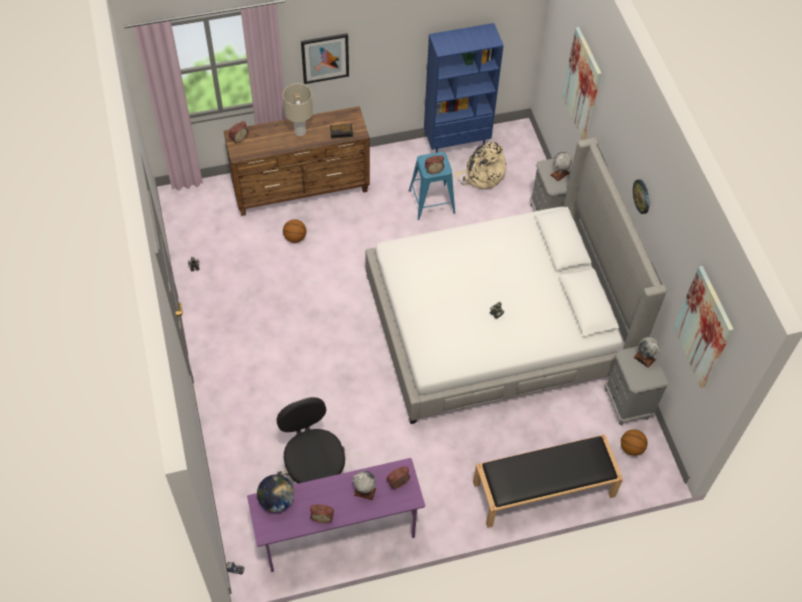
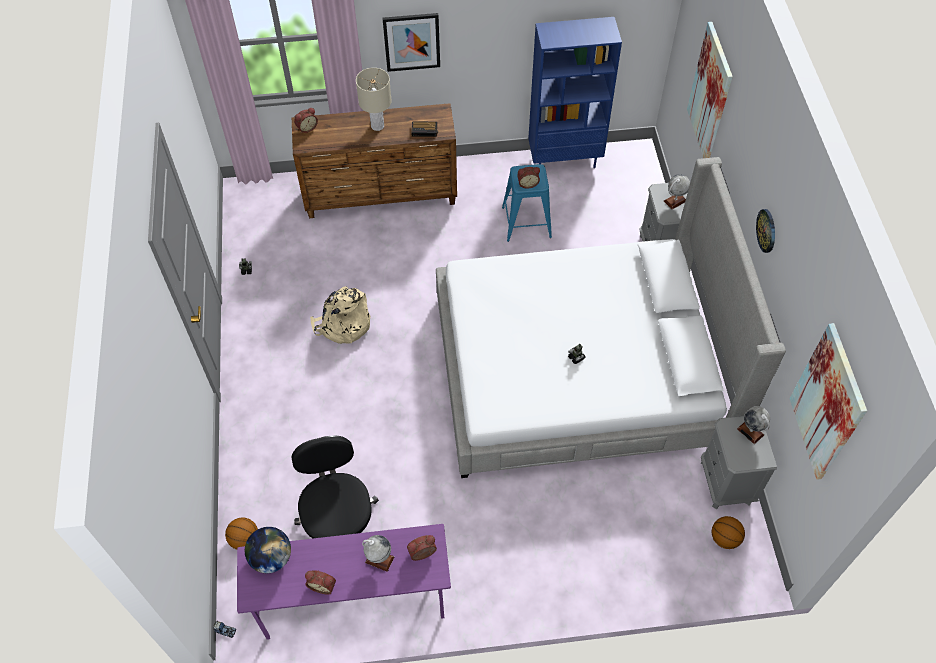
camera: 10 degrees right, 0 degrees up
basketball [283,219,307,243] -> basketball moved to [225,518,258,550]
beige backpack [454,141,506,190] -> beige backpack moved to [310,286,370,344]
black bench [473,434,623,528] -> none

